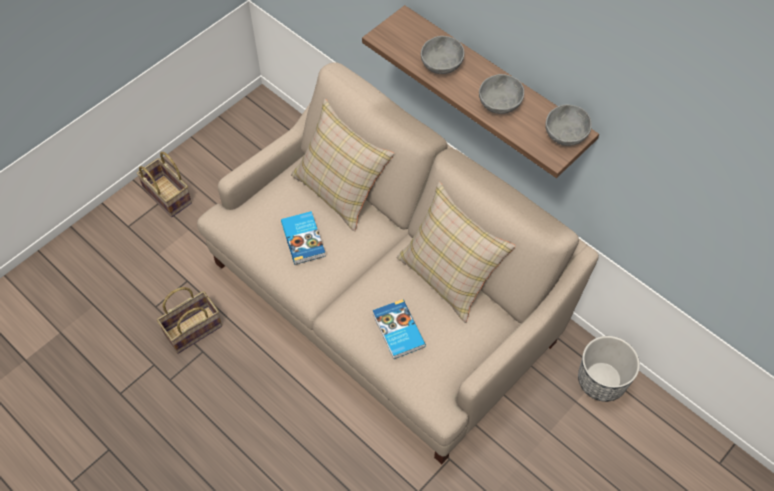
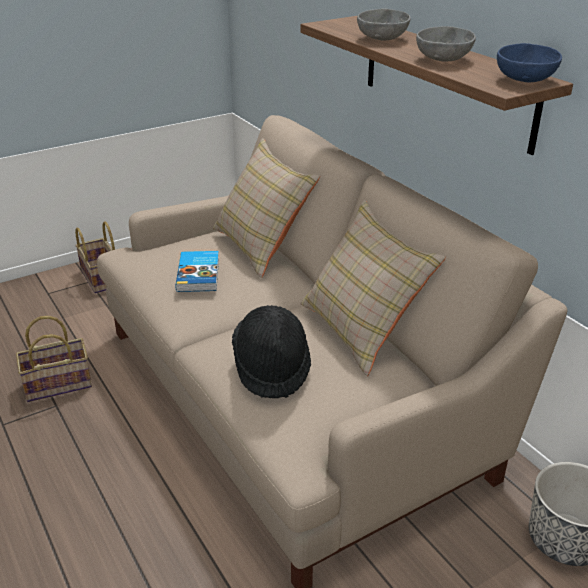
camera: 15 degrees right, 25 degrees down
book [373,299,426,359] -> black hat [232,305,311,399]
grey bowl [545,104,592,146] -> blue bowl [497,43,562,82]

